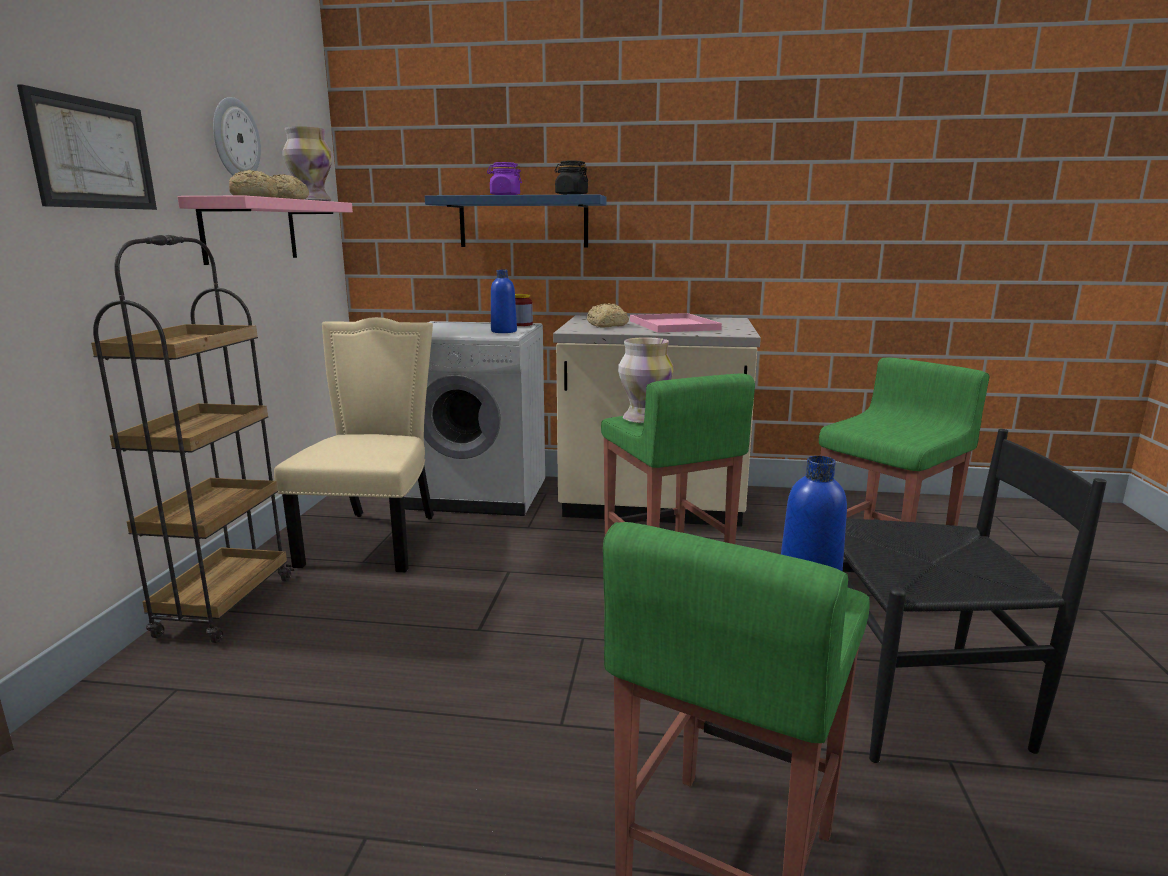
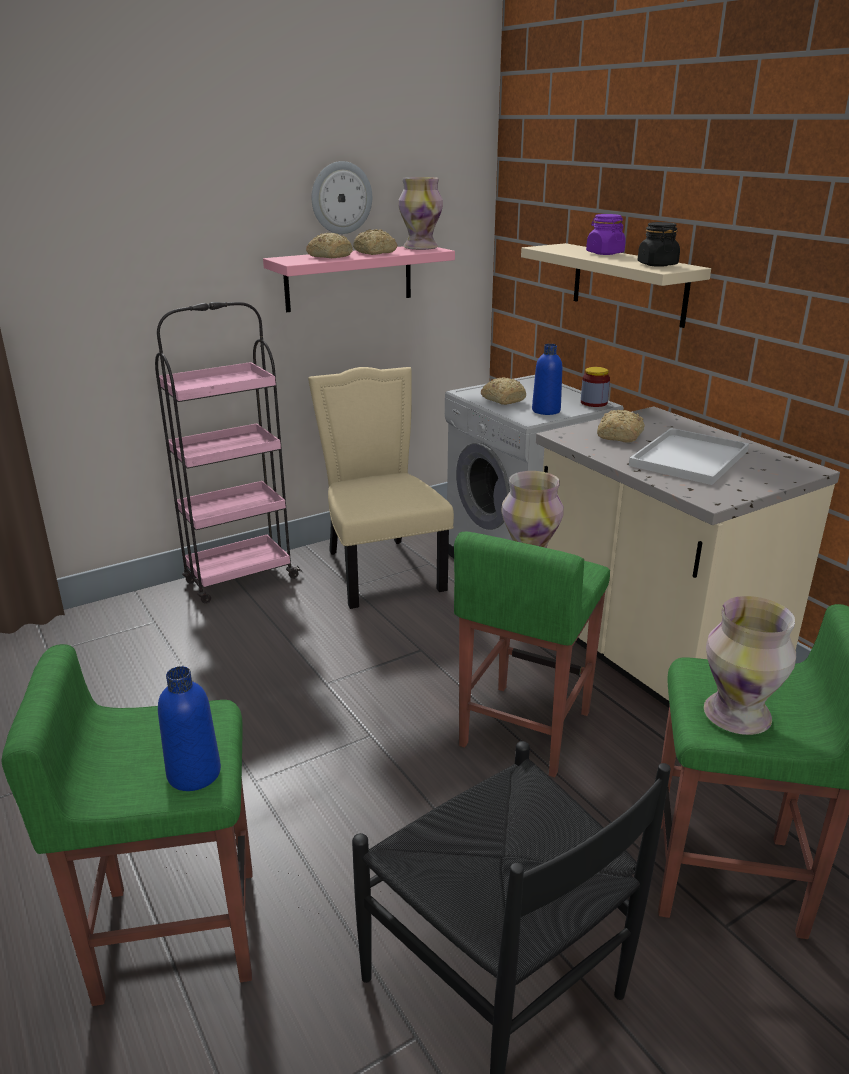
camera: 50 degrees right, 10 degrees up
picture [17,84,157,210] -> none
brown cart [91,235,294,643] -> pink cart [155,302,303,604]
beige chair [274,317,434,572] -> beige chair turned 75 degrees counterclockwise [308,367,454,609]
blue shelf [425,194,607,247] -> beige shelf [521,243,711,328]
pink tray [630,313,722,333] -> white tray [629,428,749,485]
none -> bread [481,377,526,405]
none -> vase [704,596,796,735]

